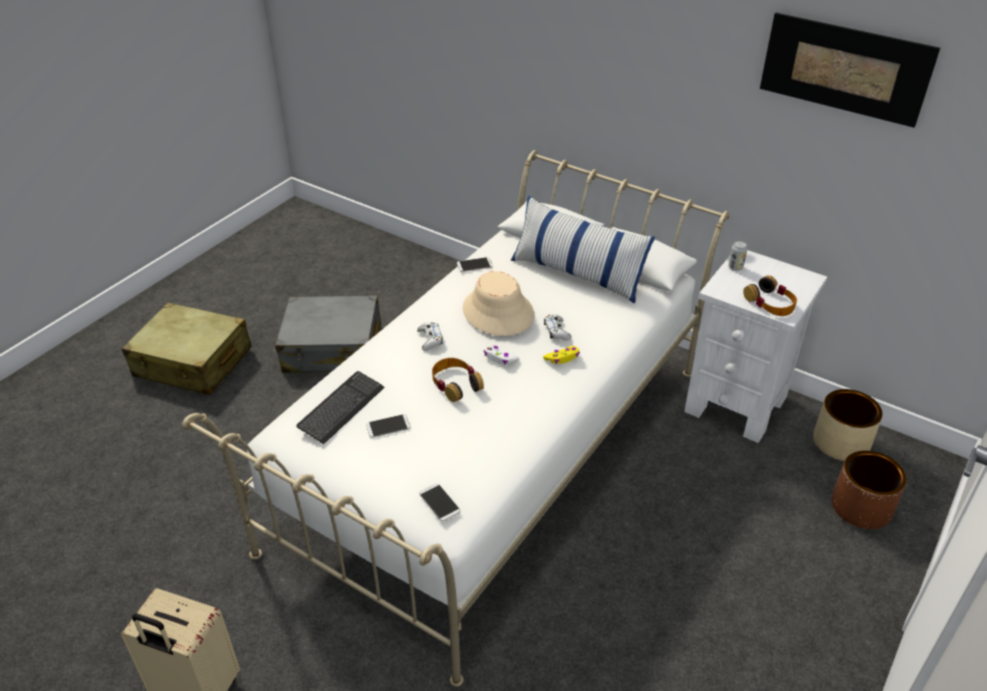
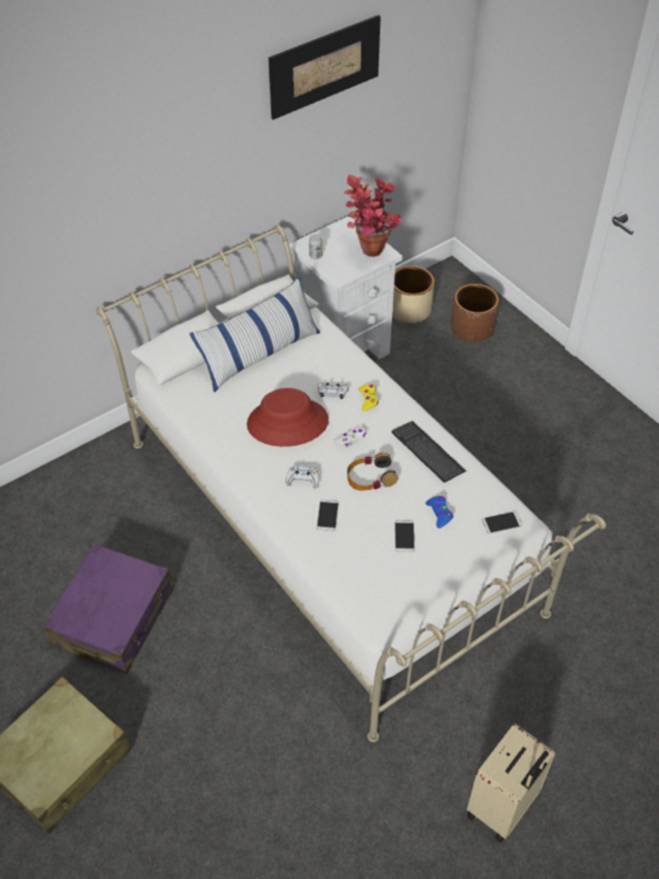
camera: 70 degrees left, 10 degrees up
grey suitcase [275,295,381,373] -> purple suitcase [43,543,173,673]
keyboard [296,371,384,444] -> keyboard moved to [391,421,466,483]
phone [457,257,493,272] -> phone moved to [317,500,339,531]
beige hat [463,271,534,336] -> red hat [247,388,329,447]
headphones [743,275,797,316] -> potted plant [344,175,401,257]
none -> blue game controller [426,496,453,528]

